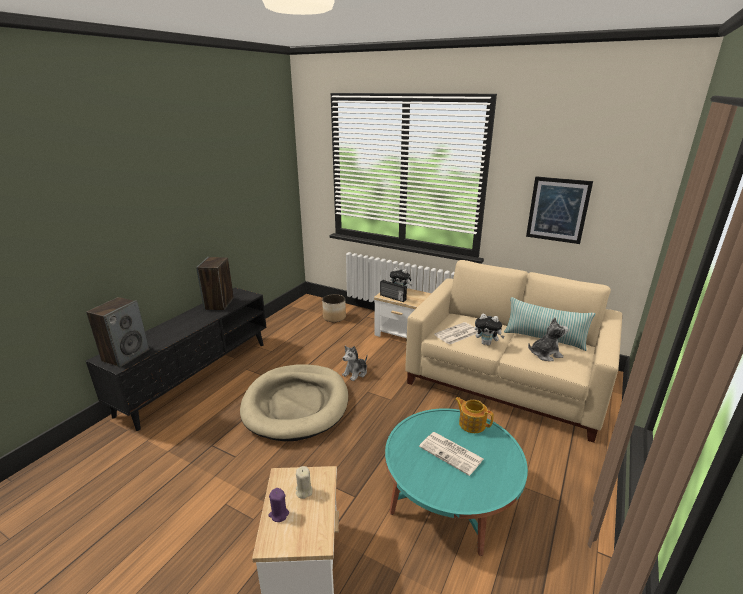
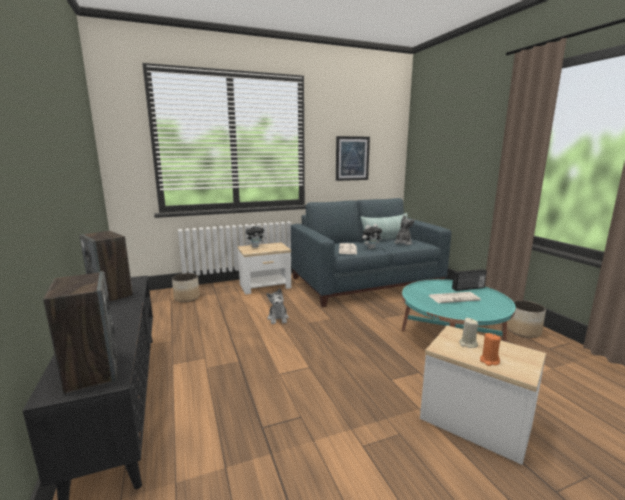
camera: 50 degrees left, 10 degrees down
beige dog bed [240,365,348,441] -> none
purple candle [269,488,289,522] -> orange candle [480,333,501,366]
radio [380,280,407,302] -> radio moved to [452,269,487,291]
beige sofa [405,260,622,443] -> blue sofa [291,198,451,307]
teapot [454,397,494,433] -> none
none -> planter [507,300,546,338]

